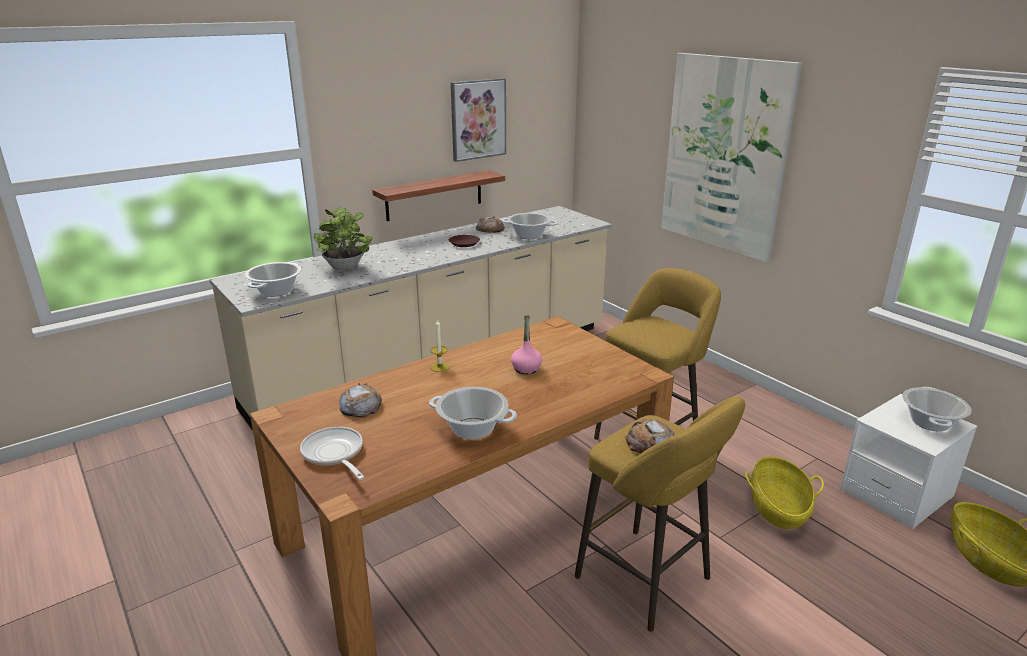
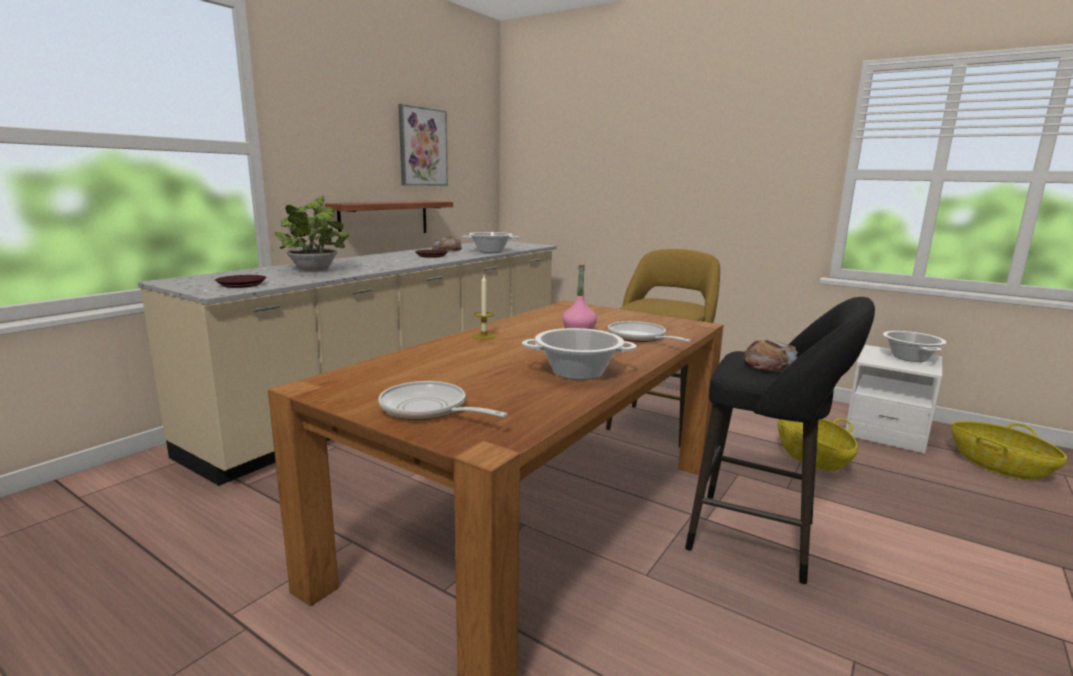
camera: 20 degrees left, 10 degrees down
cooking pot [245,262,302,297] -> brown plate [215,275,267,288]
bread [339,383,382,418] -> none
yellow stool [575,396,745,632] -> black stool [685,297,875,584]
picture [661,53,802,263] -> none
none -> frying pan [608,321,691,342]

